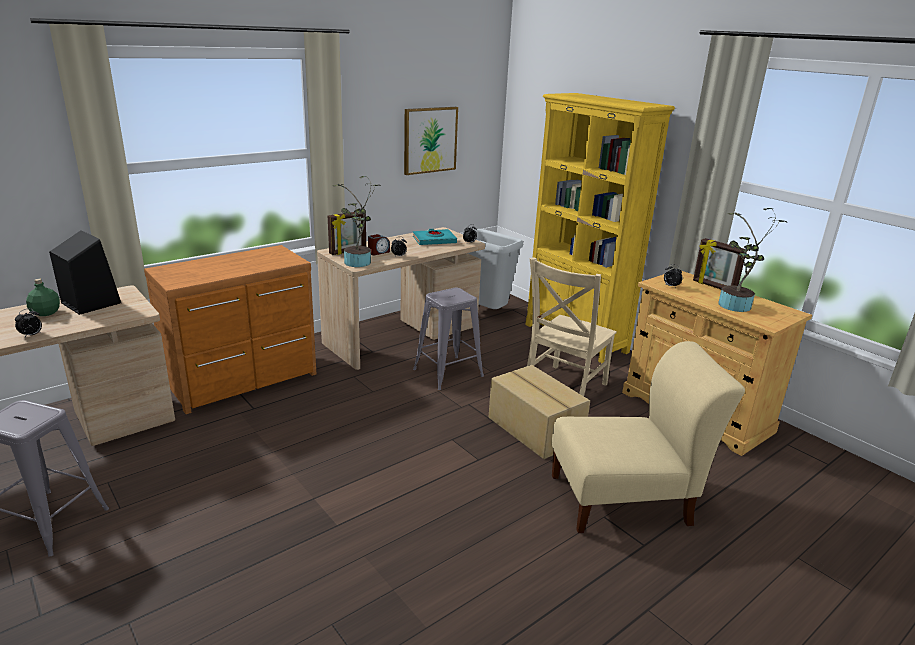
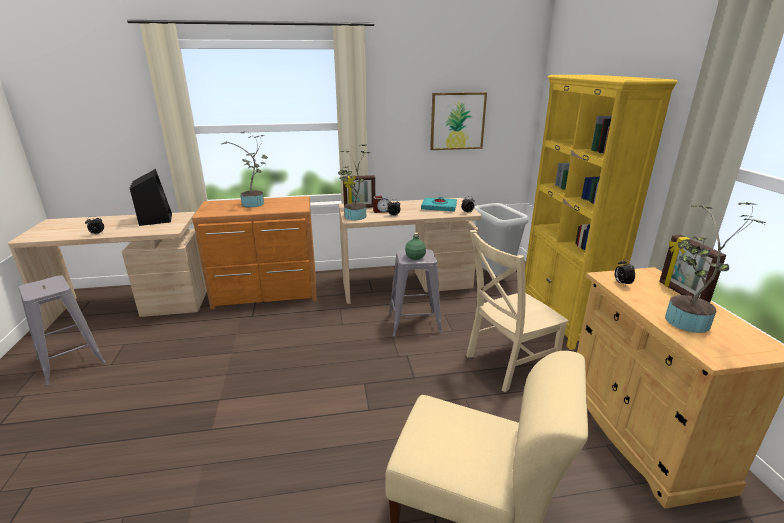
camera: 30 degrees right, 0 degrees up
green bottle [26,279,60,316] -> green bottle moved to [405,232,426,260]
cardboard box [489,365,590,459] -> none
none -> potted plant [221,131,268,208]

